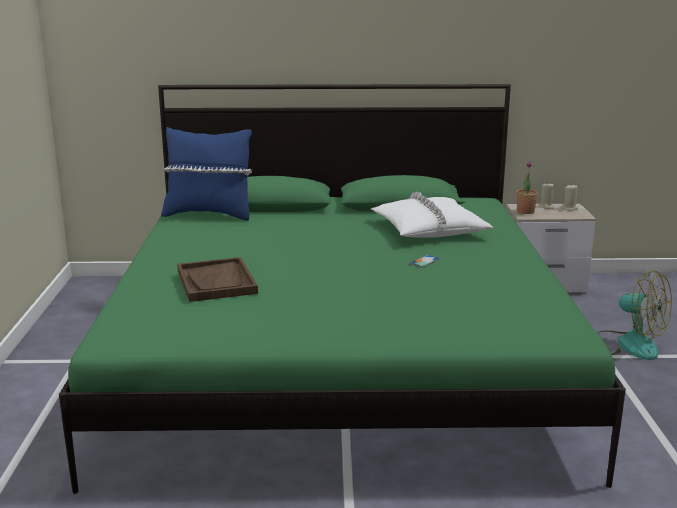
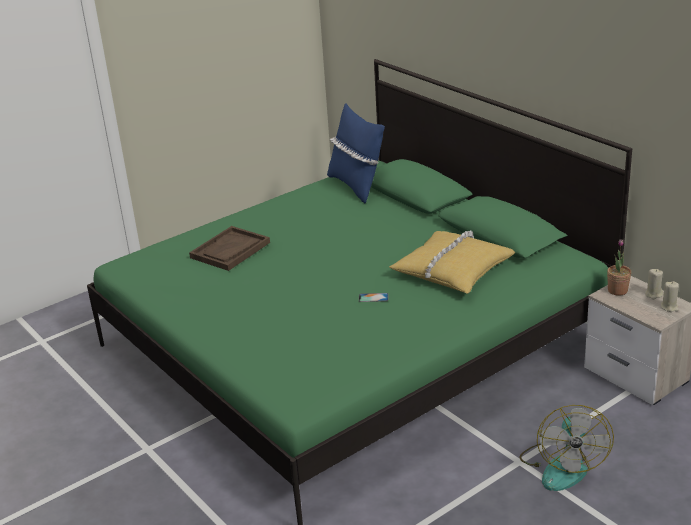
camera: 55 degrees right, 10 degrees up
white pillow [371,192,493,238] -> yellow pillow [389,230,515,294]

